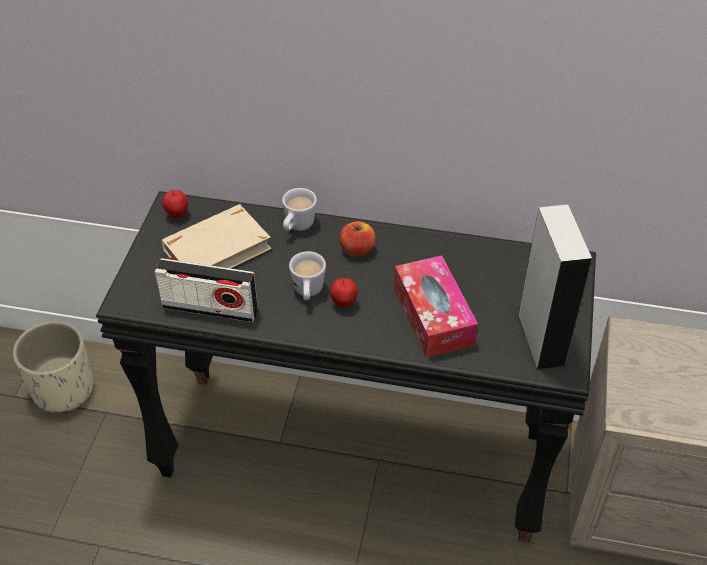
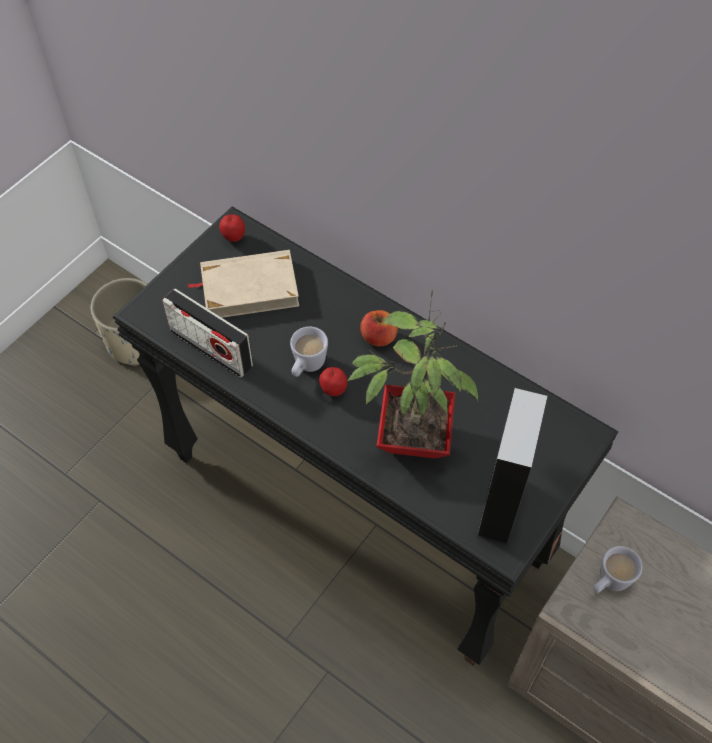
camera: 25 degrees right, 10 degrees up
white mug [282,188,317,231] -> white mug moved to [593,546,642,593]
tissue box [394,255,478,358] -> potted plant [347,291,478,458]

